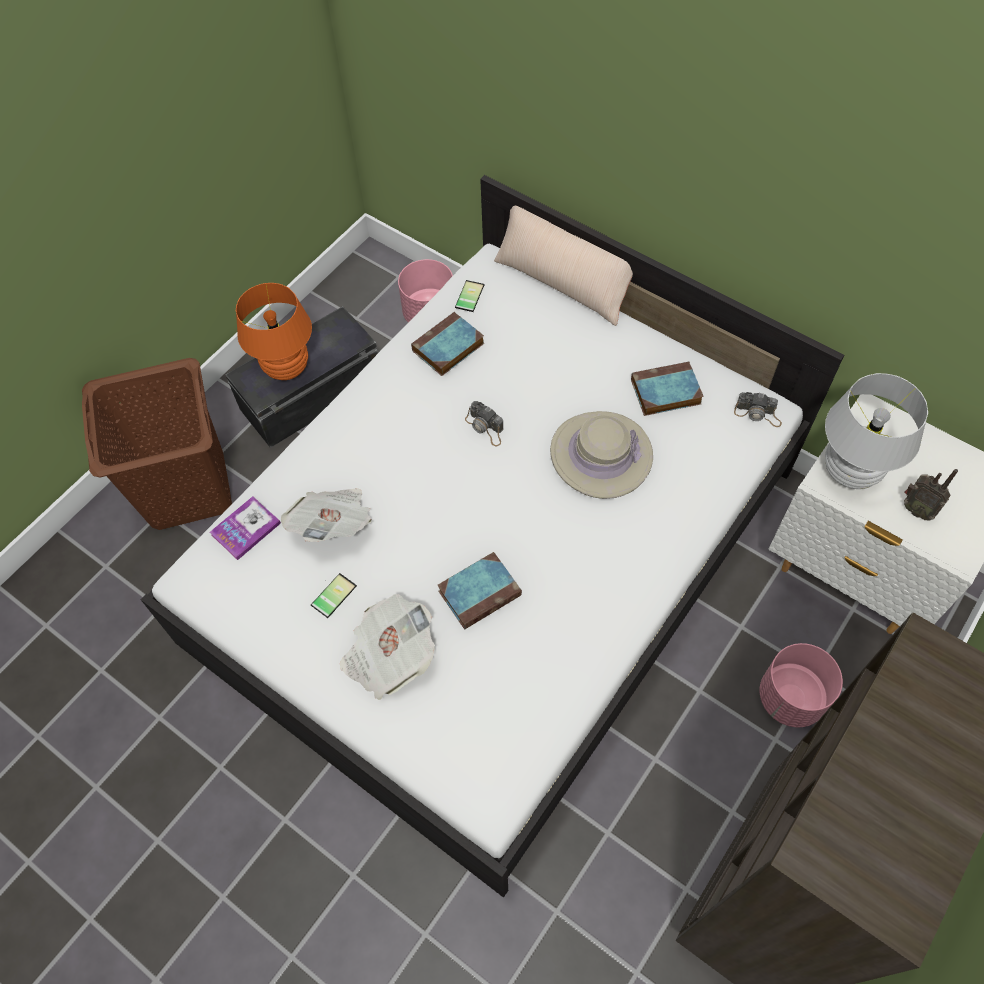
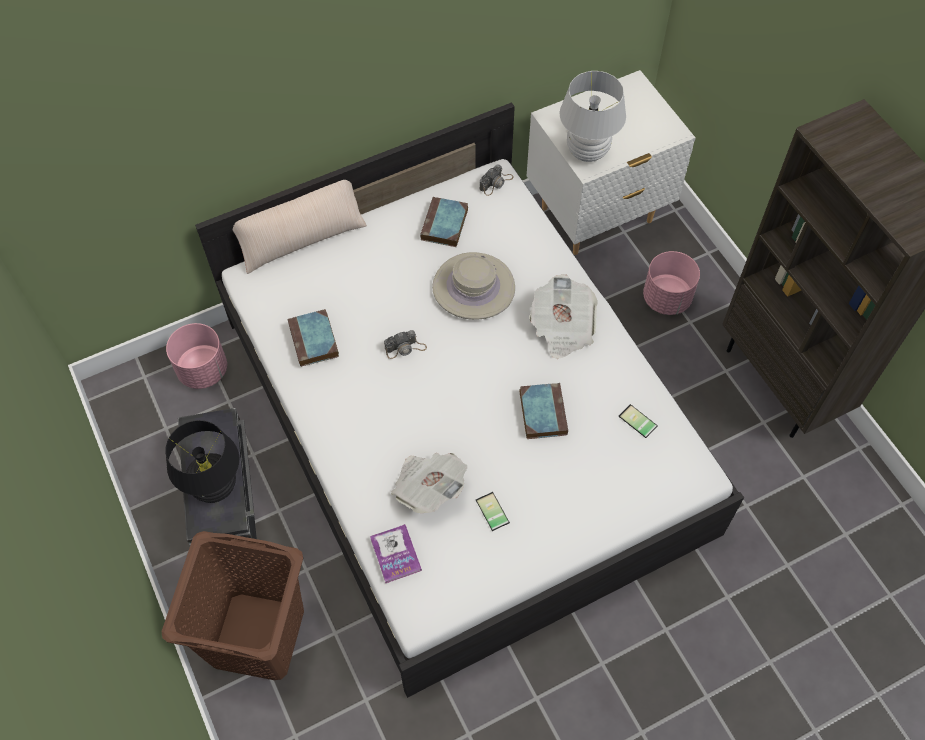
camera: 65 degrees left, 0 degrees up
orange table lamp [236,283,312,380] -> black table lamp [165,420,239,503]
newspaper [340,594,435,700] -> newspaper moved to [529,274,598,359]
phone [455,280,484,312] -> phone moved to [619,404,658,438]
radio [904,469,958,521] -> none

